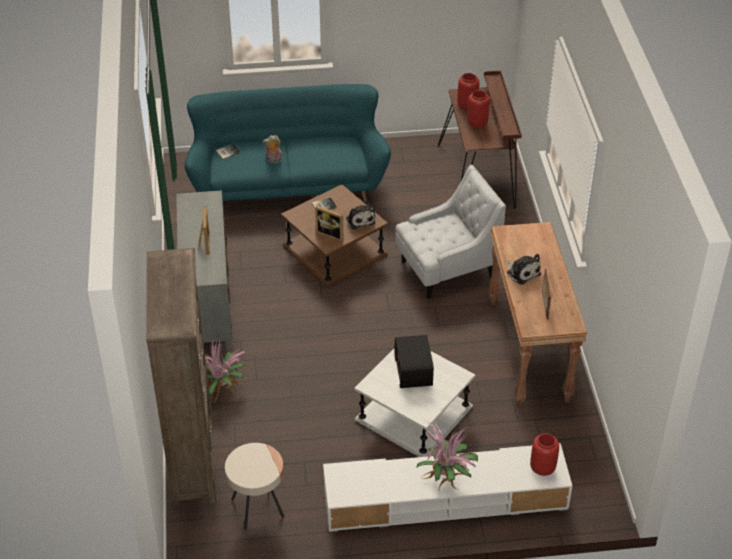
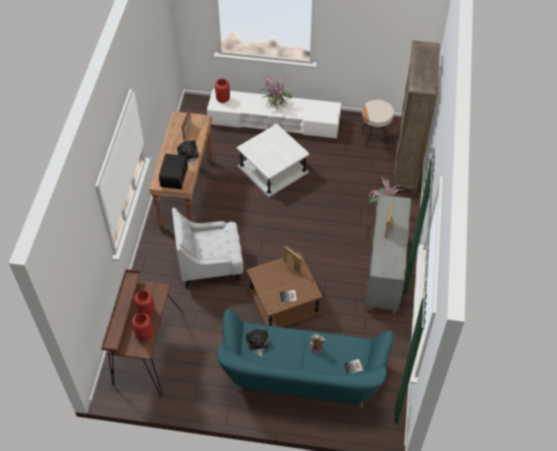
camera: 165 degrees left, 10 degrees up
plush toy [346,205,375,230] -> plush toy moved to [246,329,269,358]
radio [395,335,434,388] -> radio moved to [159,154,188,189]

